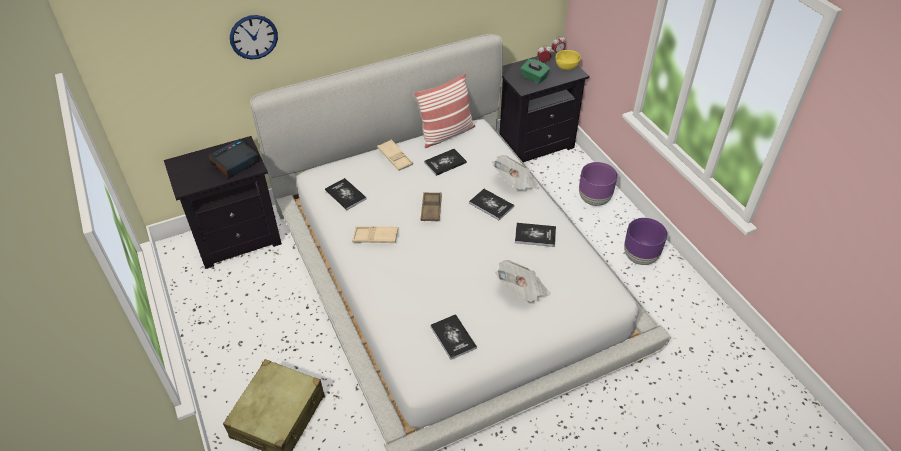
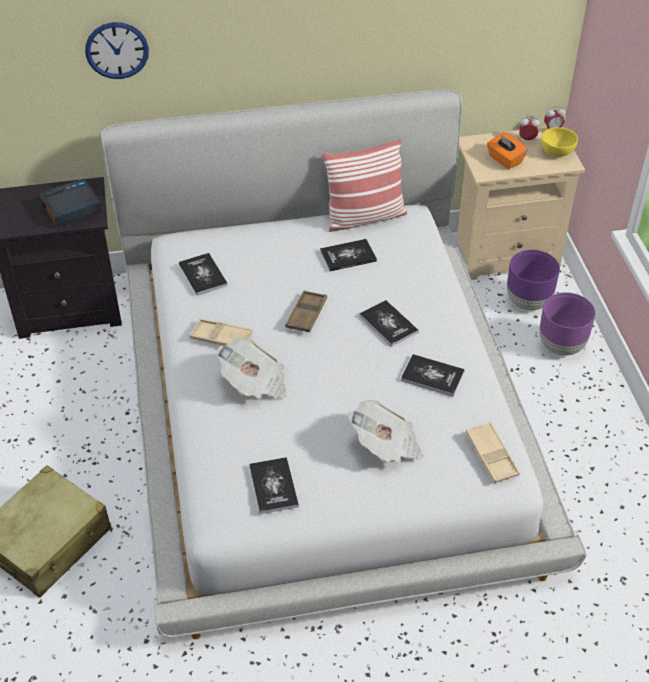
camera: 15 degrees right, 0 degrees up
beige tray [377,140,413,171] -> beige tray moved to [466,422,520,483]
newspaper [492,155,539,191] -> newspaper moved to [217,338,286,399]
black nightstand [500,51,589,162] -> beige nightstand [457,127,585,280]
green tissue box [521,59,550,84] -> orange tissue box [487,132,527,169]
purple planter [624,218,667,265] -> purple planter moved to [507,250,560,310]

